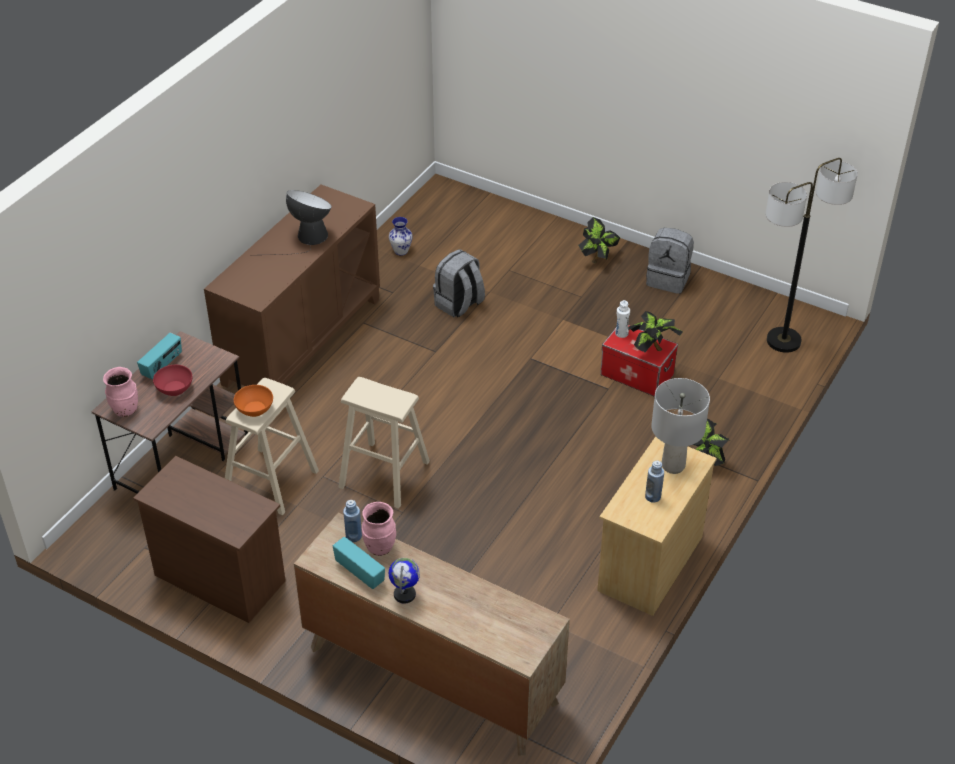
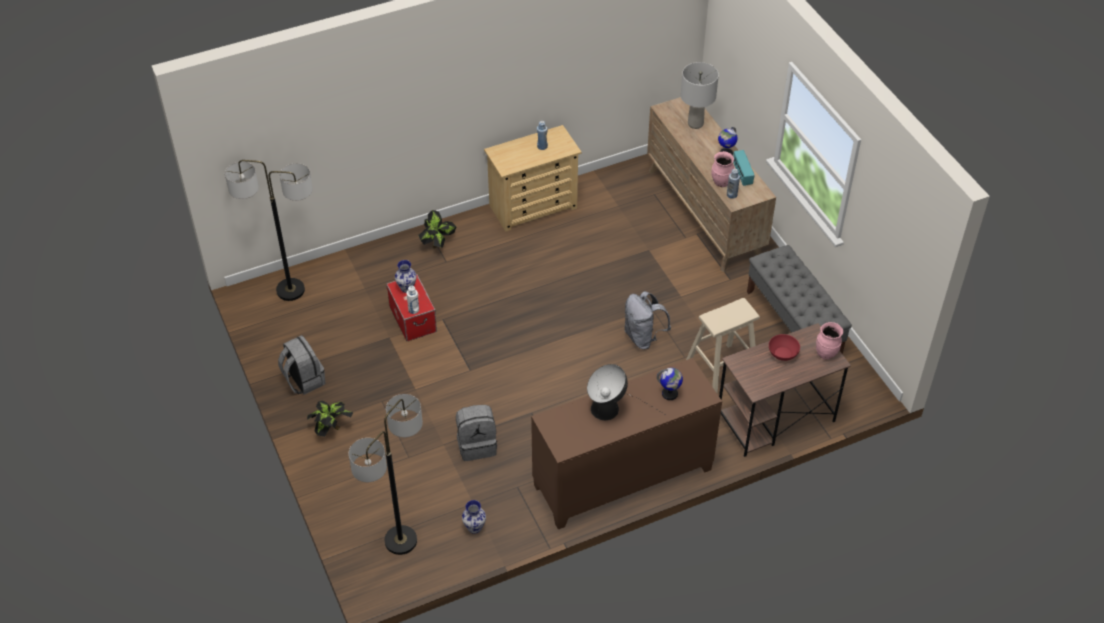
camera: 145 degrees left, 5 degrees up
brown dresser [133,456,286,623] -> grey bench [747,245,852,354]
radio [137,333,182,380] -> none
orange bowl [234,385,273,417] -> none
beige stool [338,377,430,509] -> grey backpack [625,291,671,349]
potted plant [628,311,683,352] -> vase [395,260,416,293]
grey table lamp [651,378,710,474] -> grey table lamp moved to [681,62,719,129]
none -> floor lamp [349,394,423,555]
none -> globe [657,368,683,400]

